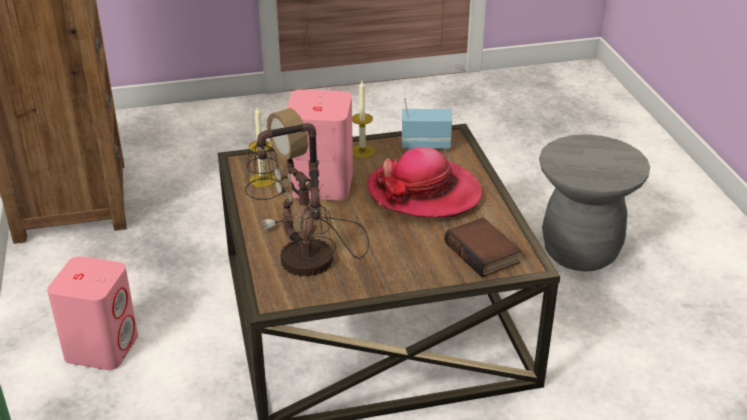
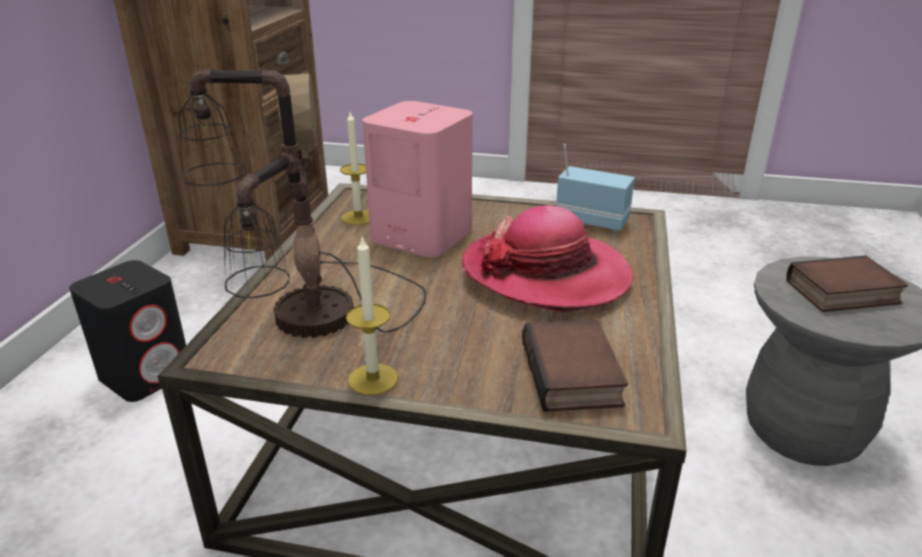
camera: 25 degrees right, 5 degrees down
pink speaker [47,256,138,370] -> black speaker [69,260,186,402]
candle [352,81,375,158] -> candle moved to [346,237,398,395]
none -> book [787,256,908,312]

